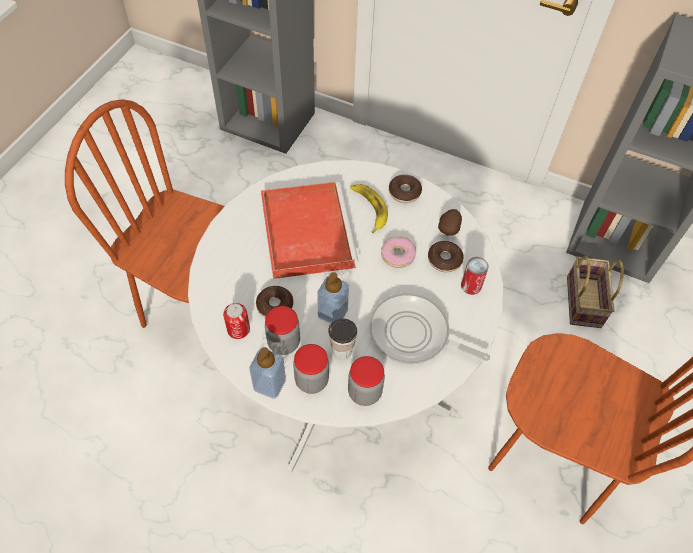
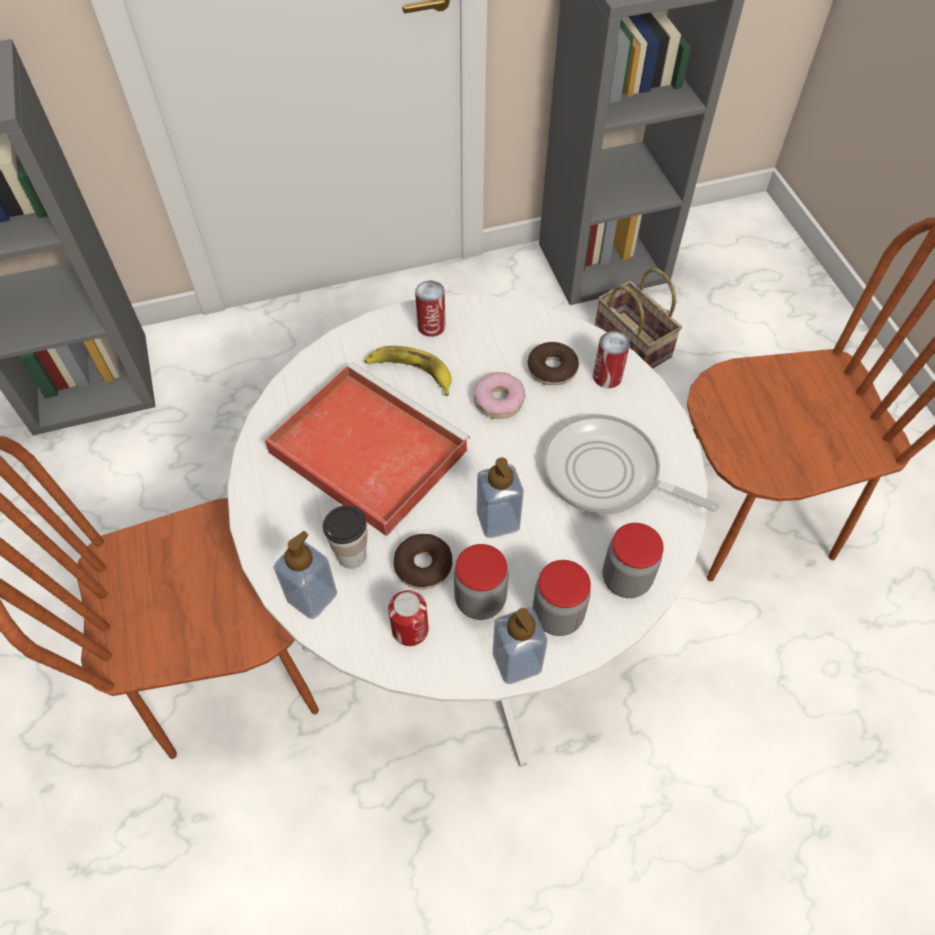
camera: 40 degrees left, 0 degrees up
cup [328,318,357,360] -> cup moved to [323,505,367,569]
frying pan [369,293,490,365] -> frying pan turned 45 degrees clockwise [543,414,720,515]
donut [389,175,422,203] -> can [415,281,445,337]
potato [438,209,462,236] -> none
none -> soap dispenser [273,531,337,619]

